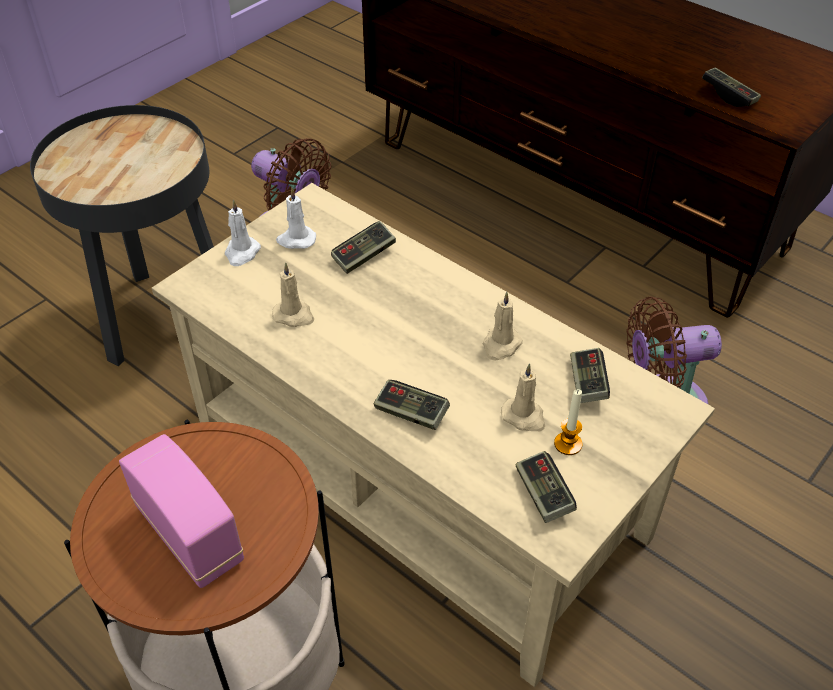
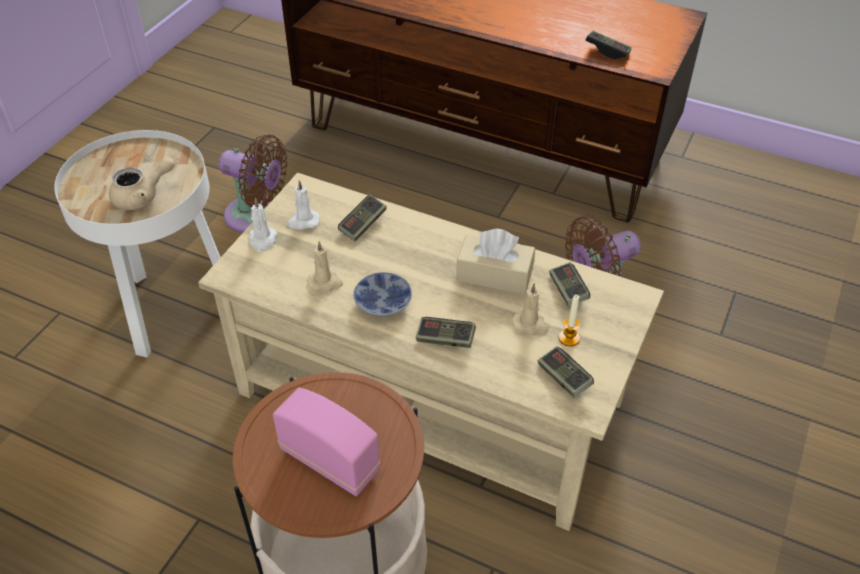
camera: 15 degrees left, 0 degrees up
black side table [30,105,214,366] -> white side table [54,130,221,357]
beige candle [483,292,523,360] -> beige tissue box [456,229,535,294]
none -> beige teapot [109,157,175,210]
none -> bowl [353,272,412,316]

